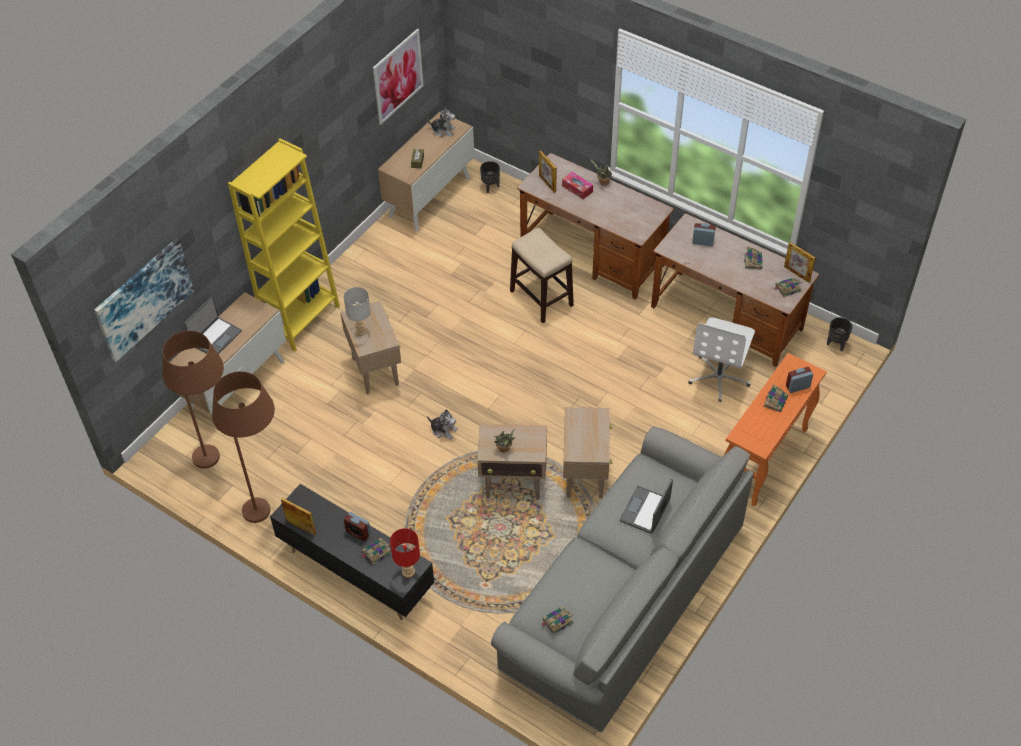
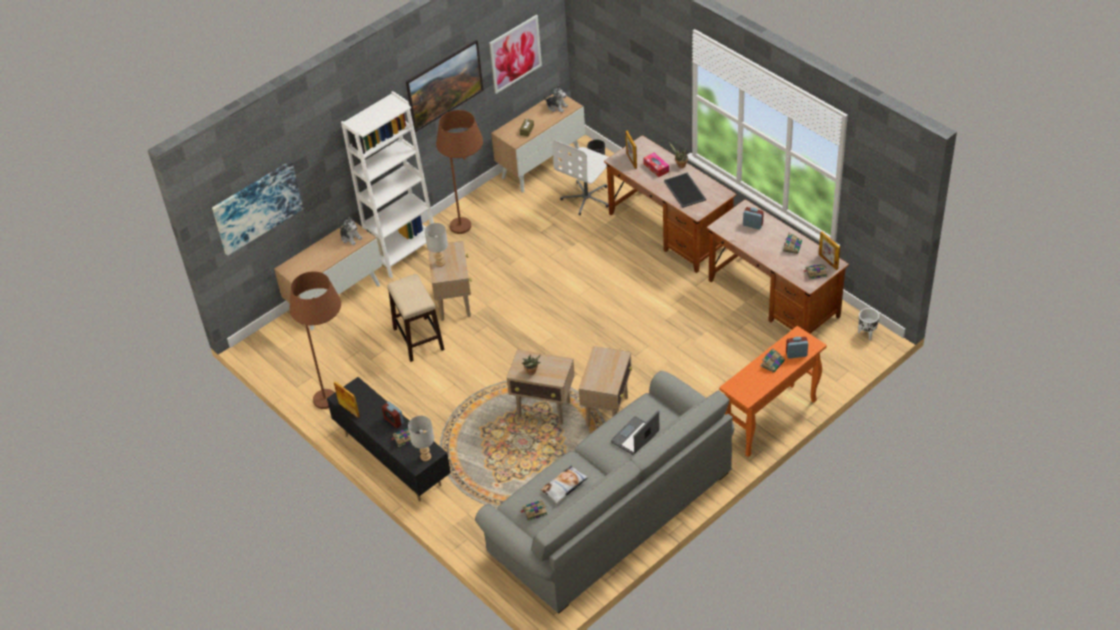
camera: 15 degrees right, 5 degrees down
brown floor lamp [162,331,224,469] -> brown floor lamp moved to [436,110,483,234]
laptop [184,297,242,354] -> none
yellow bookcase [228,138,340,351] -> white bookcase [341,91,434,278]
red table lamp [390,528,420,578] -> grey table lamp [408,416,434,461]
plush toy [427,409,458,440] -> plush toy moved to [338,217,362,245]
stool [510,228,574,323] -> stool moved to [387,274,444,362]
white office chair [688,317,755,402] -> white office chair moved to [553,140,609,215]
black planter [827,317,852,351] -> white planter [858,308,879,340]
none -> picture [406,40,484,132]
none -> pillow [541,465,589,503]
none -> tray [664,173,706,208]

